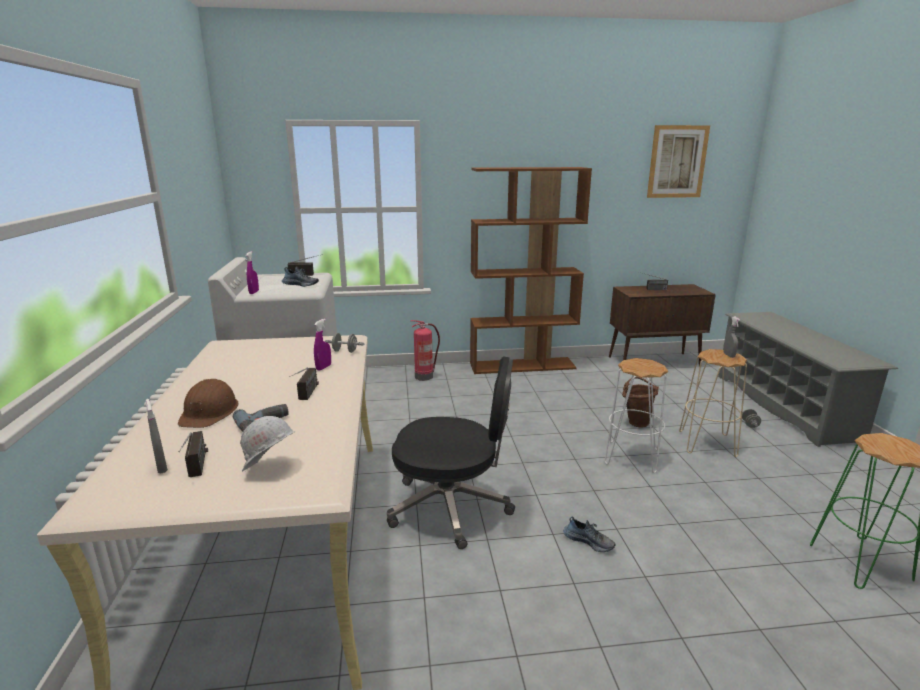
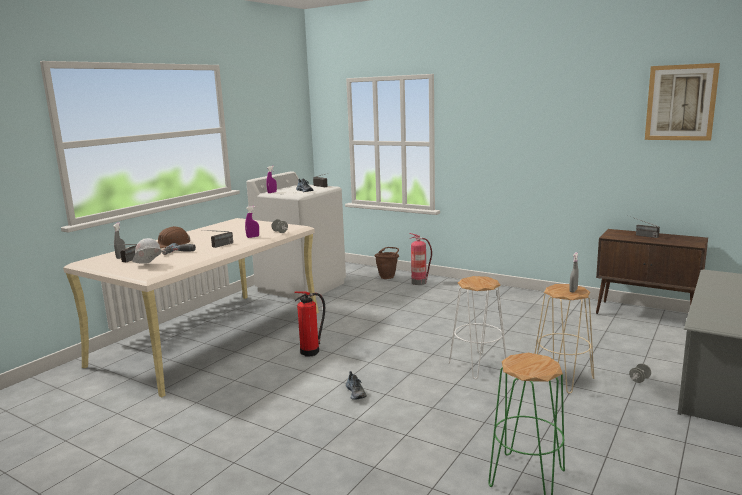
camera: 40 degrees right, 5 degrees down
black office chair [387,356,515,549] -> fire extinguisher [294,291,325,357]
brown bookcase [470,167,592,374] -> none
brown bucket [622,377,659,427] -> brown bucket moved to [374,247,399,279]

